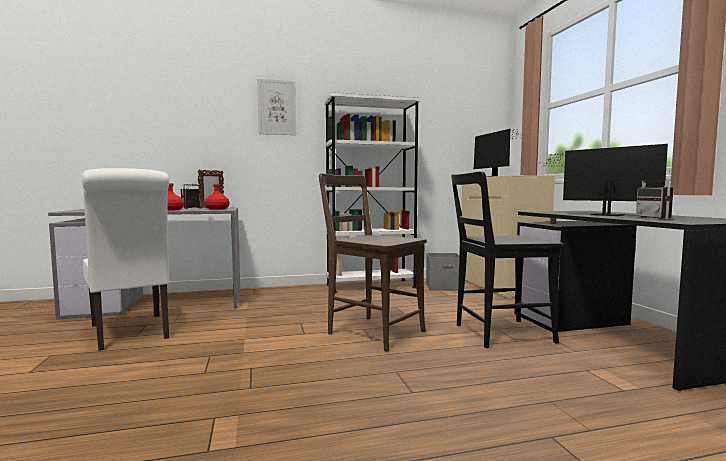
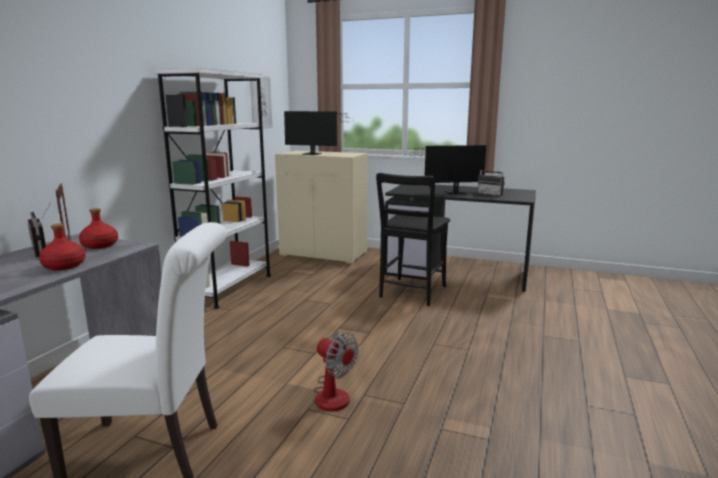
camera: 55 degrees left, 10 degrees up
picture [257,79,296,135] -> picture moved to [250,76,273,128]
brown chair [319,173,427,352] -> none
grey storage box [426,253,459,291] -> none
none -> fan [314,331,359,411]

